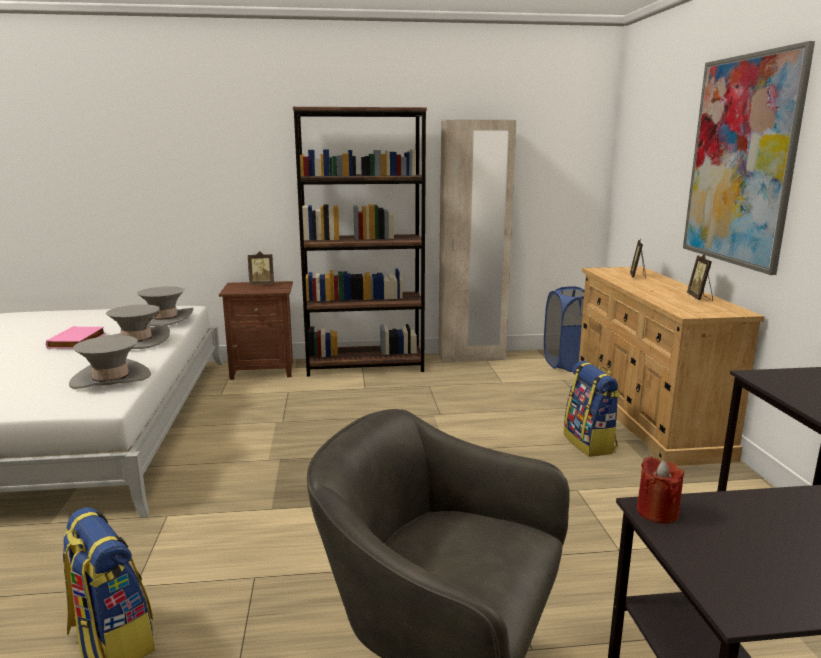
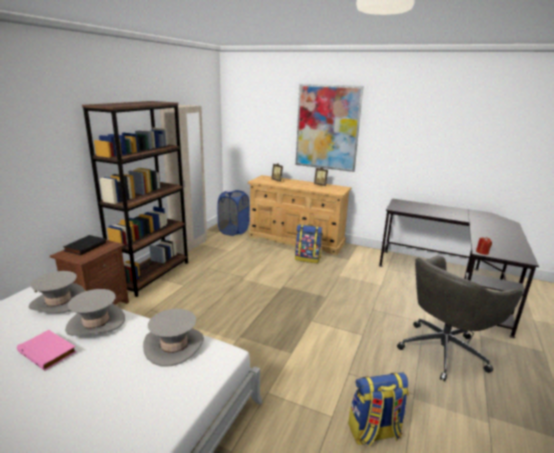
camera: 60 degrees left, 5 degrees up
picture frame [248,251,274,285] -> black book [63,235,106,255]

